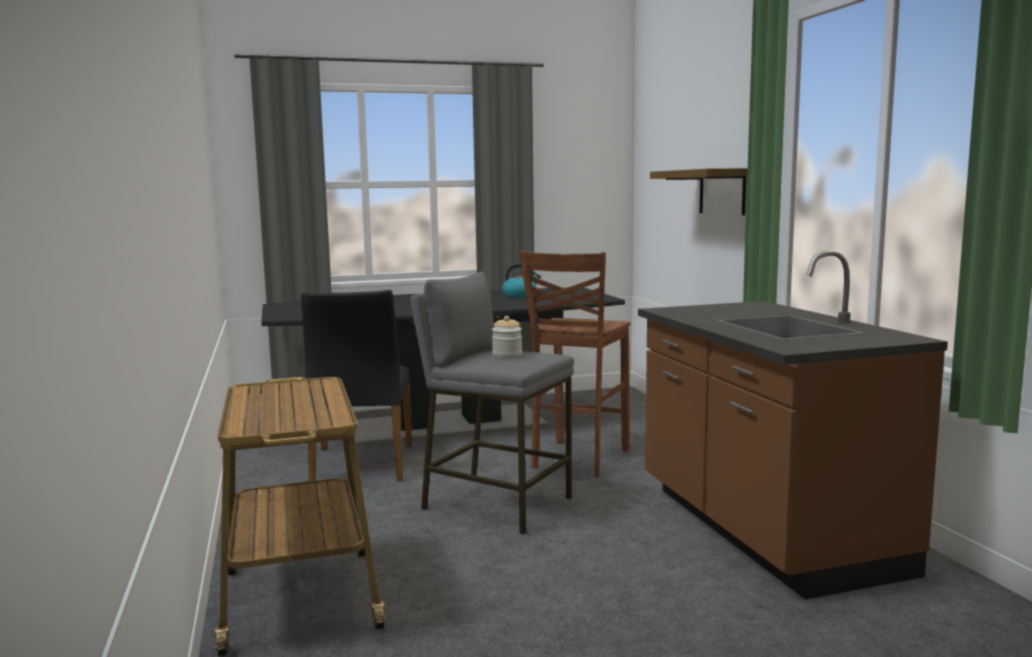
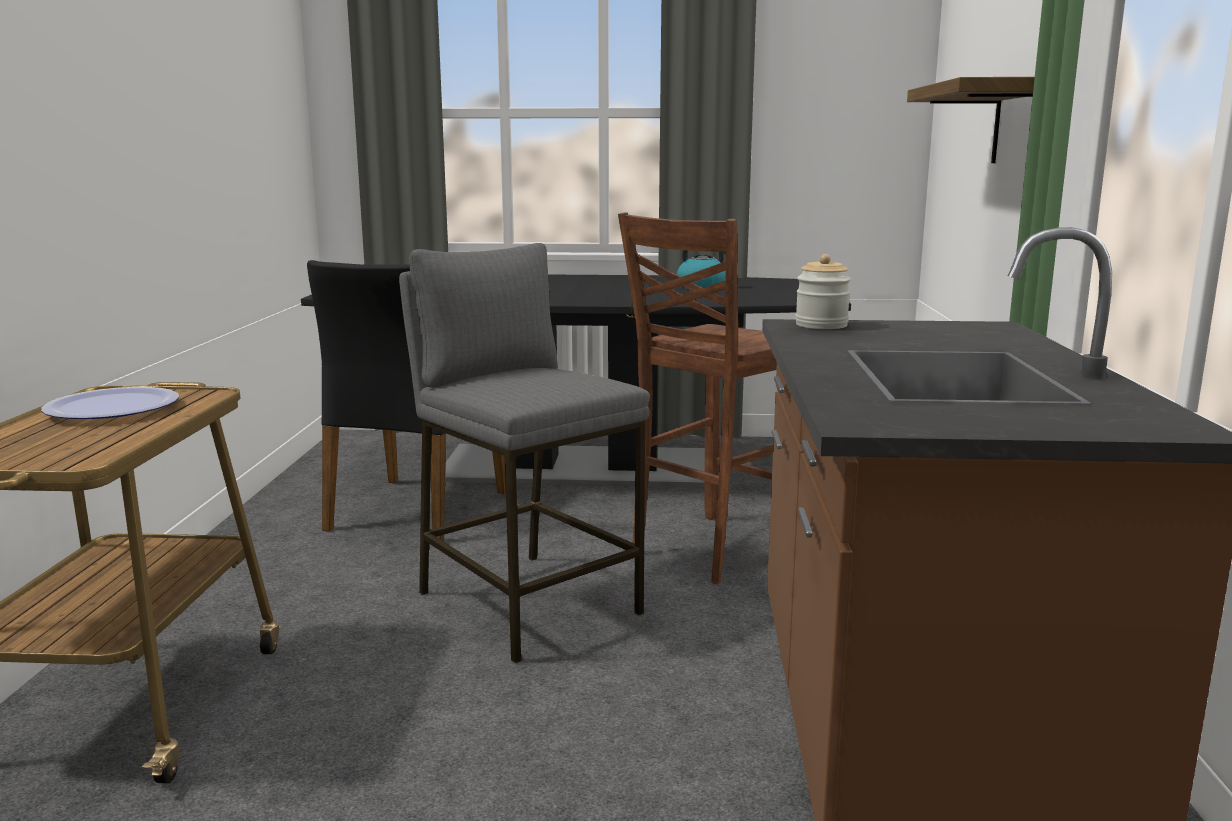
camera: 20 degrees right, 5 degrees up
jar [492,316,522,358] -> jar moved to [795,254,851,329]
none -> plate [41,387,179,419]

